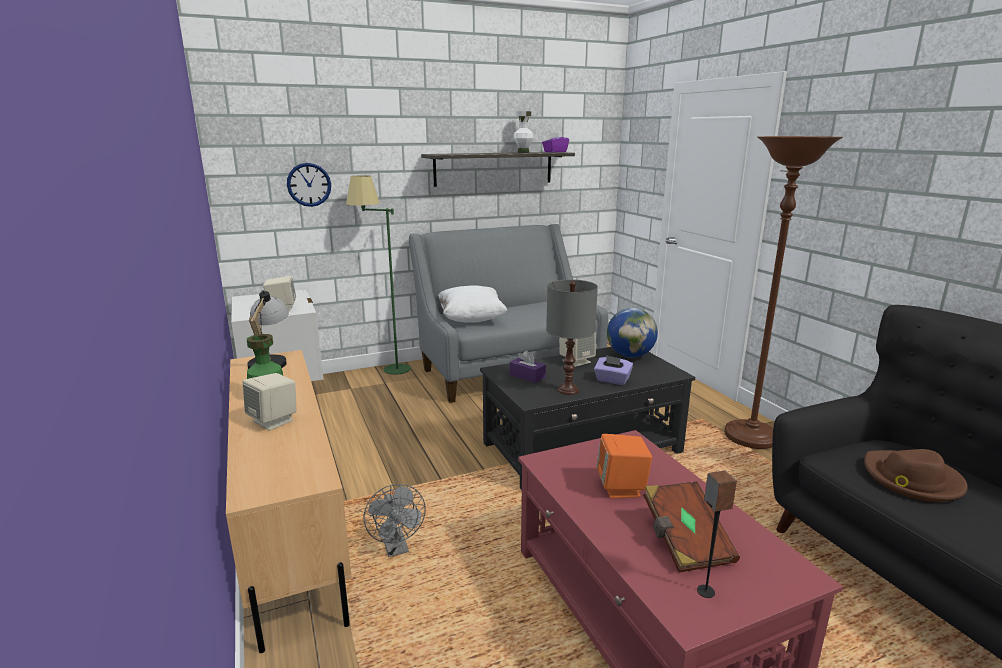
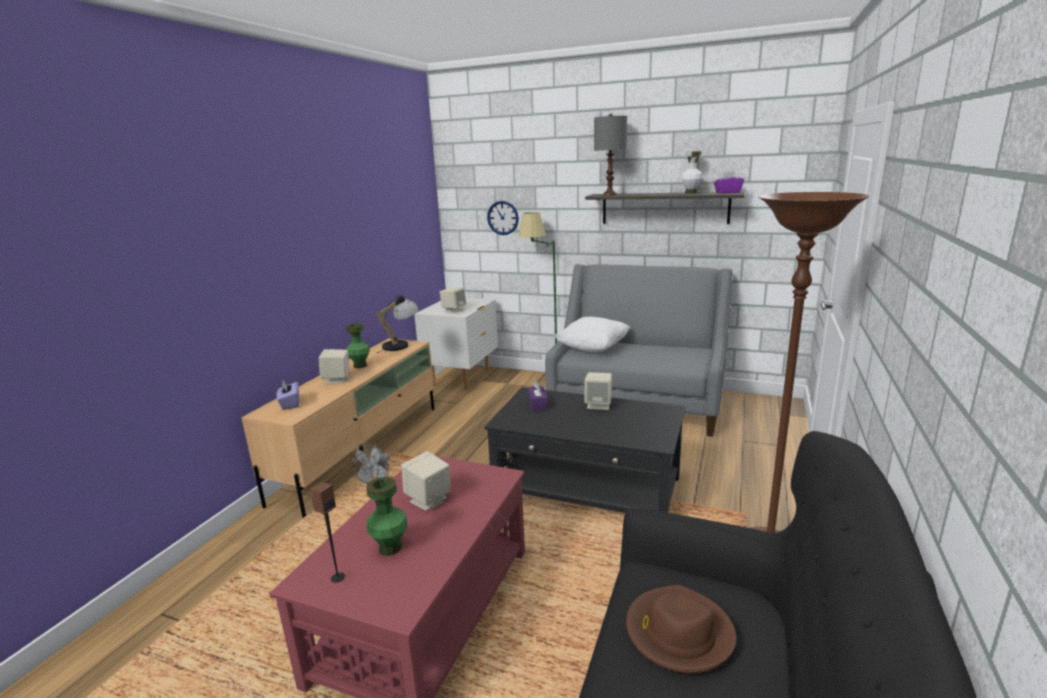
camera: 45 degrees right, 0 degrees up
grey table lamp [546,279,598,395] -> grey table lamp moved to [594,114,627,196]
purple tissue box [594,355,633,385] -> purple tissue box moved to [277,380,299,410]
orange speaker [596,434,652,499] -> beige speaker [401,451,450,511]
globe [607,308,658,357] -> none
brown book [643,481,740,572] -> green vase [366,476,407,556]

